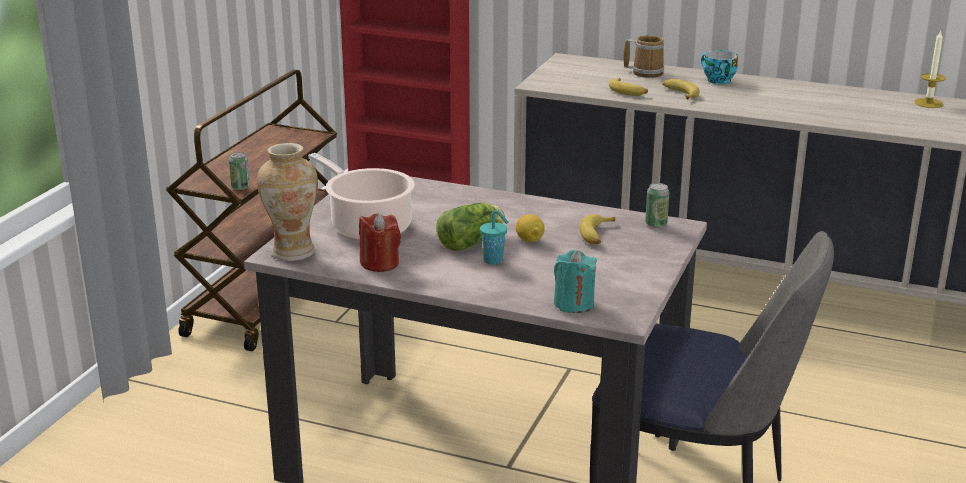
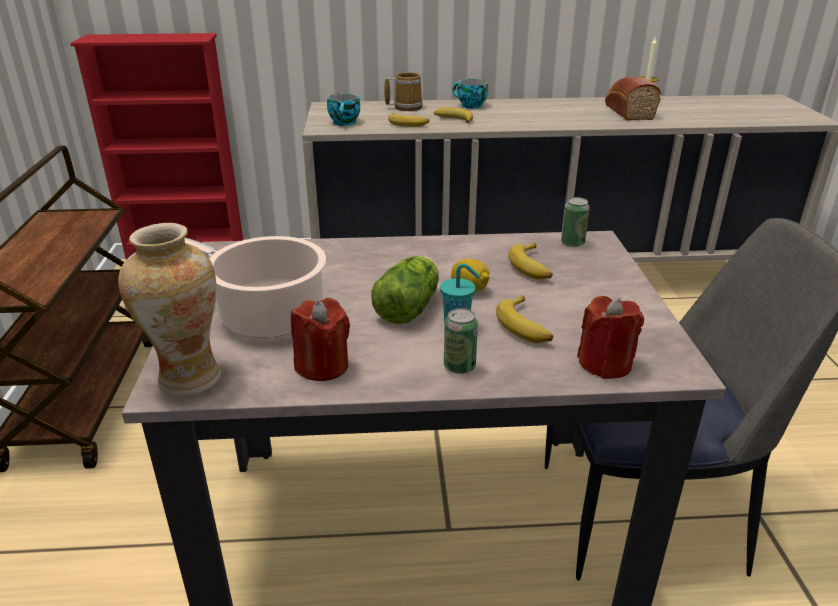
camera: 25 degrees left, 5 degrees up
can [229,152,250,190] -> can moved to [444,308,478,374]
turquoise candle [554,250,597,313] -> red candle [577,296,644,379]
none -> cup [327,93,360,126]
none -> banana [496,296,553,343]
none -> bread [605,77,661,120]

